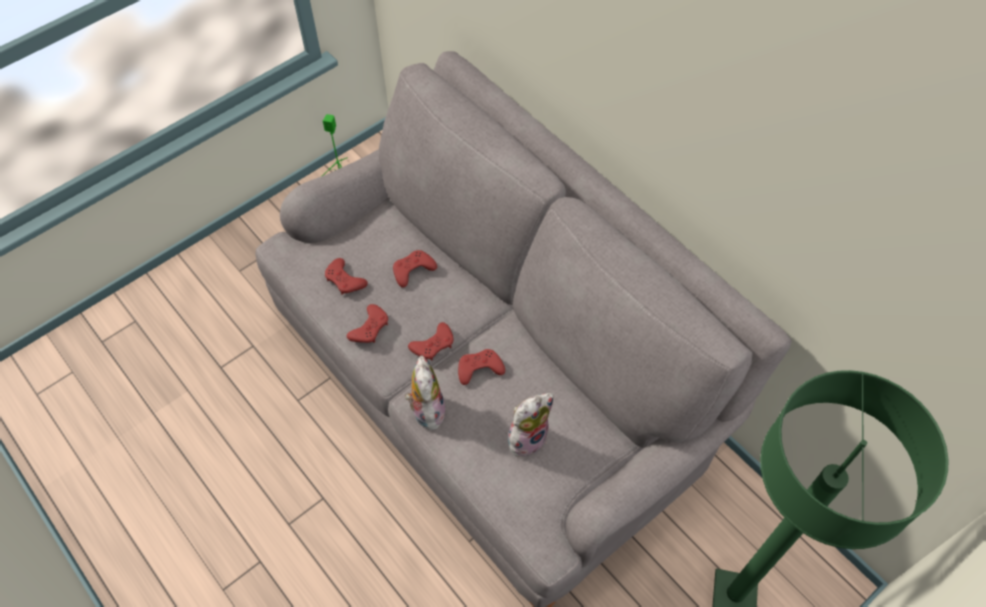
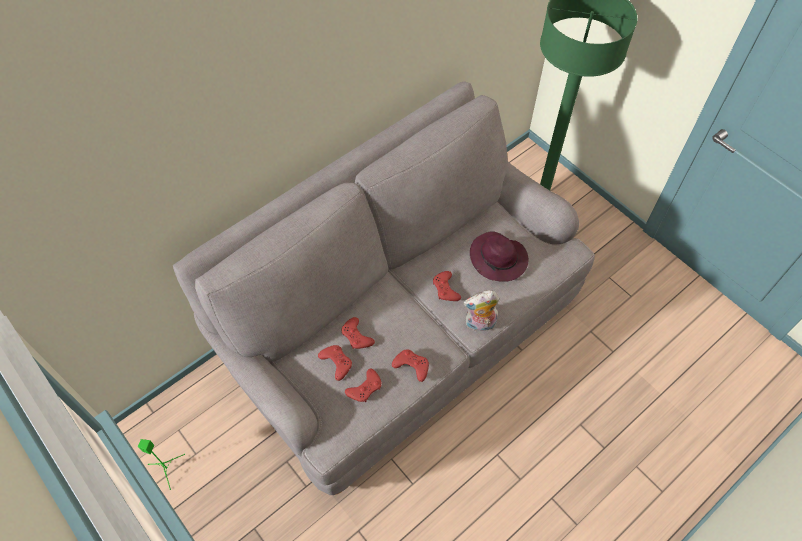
camera: 90 degrees left, 0 degrees up
red game controller [408,322,454,361] -> red game controller moved to [318,345,352,381]
plush toy [508,393,554,457] -> purple hat [470,231,528,282]

